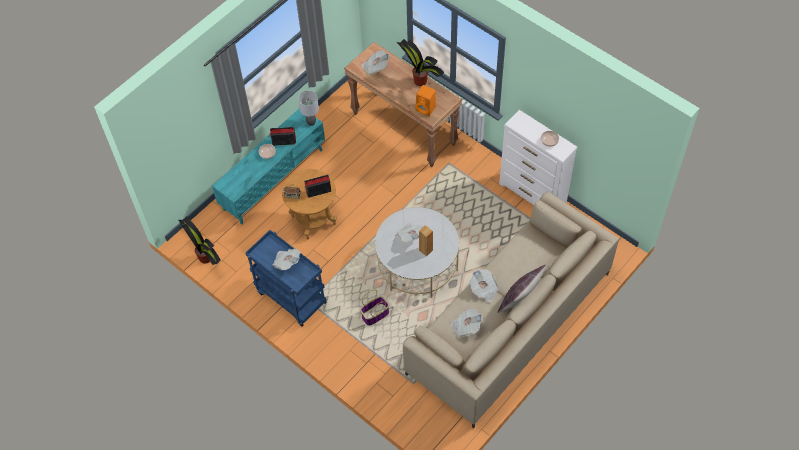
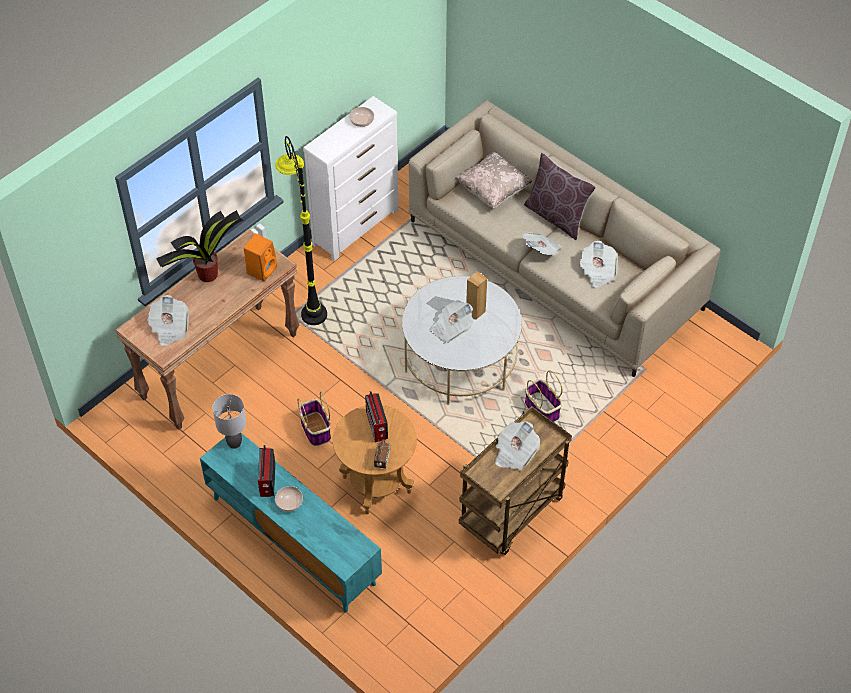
camera: 90 degrees left, 5 degrees down
potted plant [179,216,221,265] -> none
blue cart [245,230,327,327] -> brown cart [459,406,572,555]
none -> black floor lamp [275,136,327,325]
none -> basket [298,392,331,446]
none -> beige pillow [455,152,532,208]

